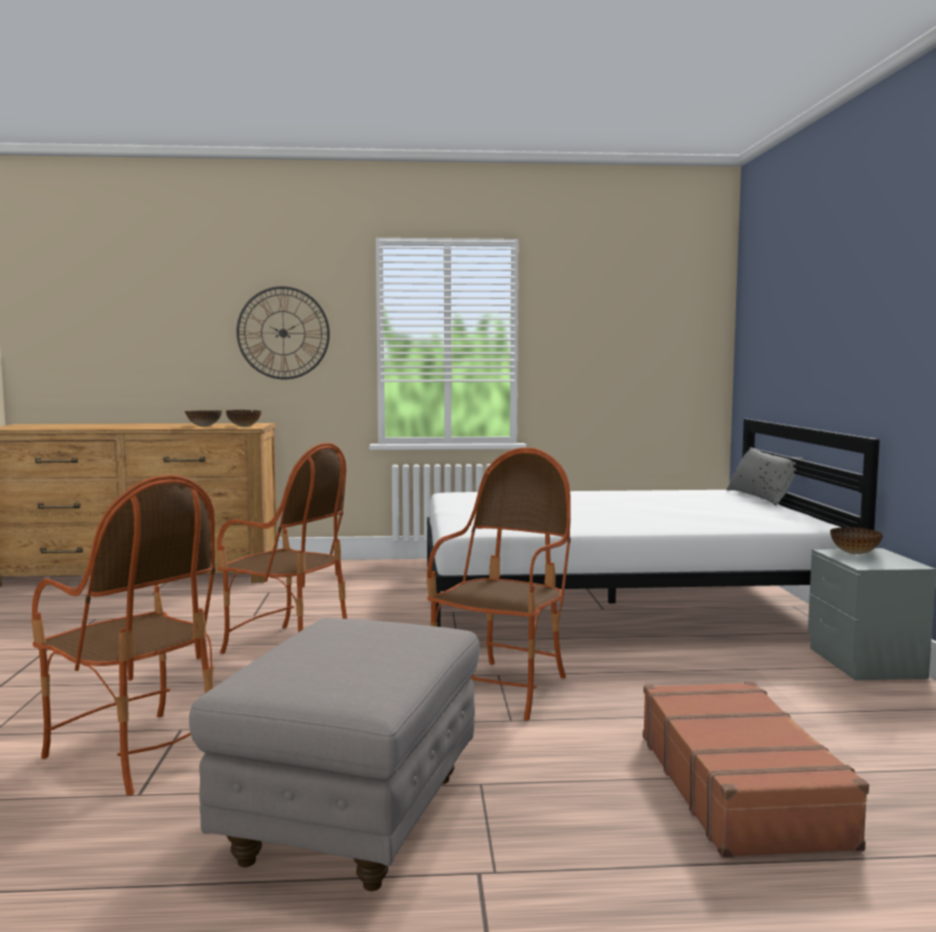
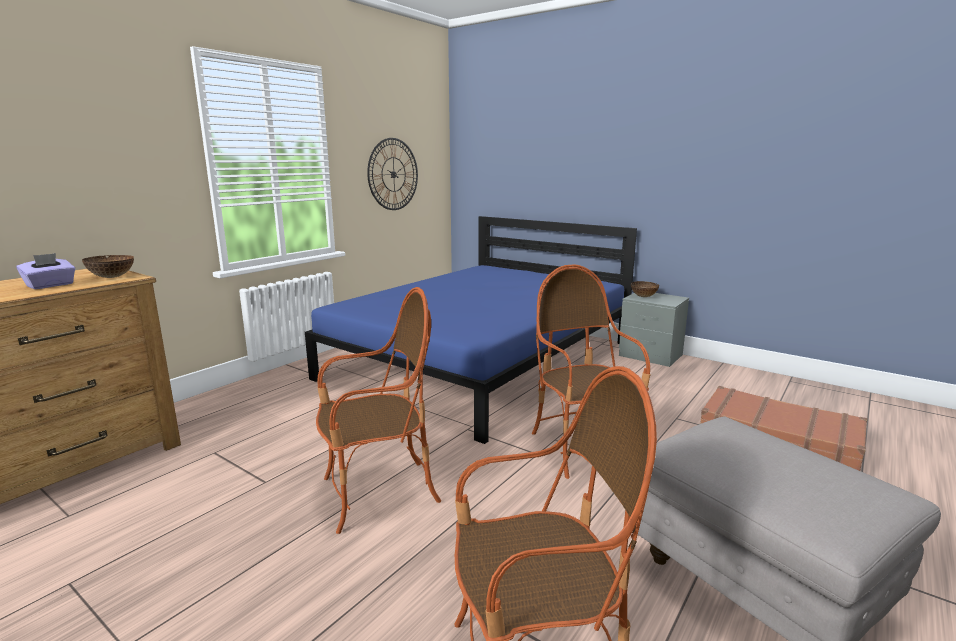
camera: 50 degrees left, 10 degrees up
bowl [185,410,222,427] -> purple tissue box [16,253,75,289]
wall clock [236,286,330,379] -> wall clock moved to [367,138,418,210]
white bed [427,419,880,627] -> blue bed [305,216,637,444]
grey pillow [727,447,804,506] -> none

